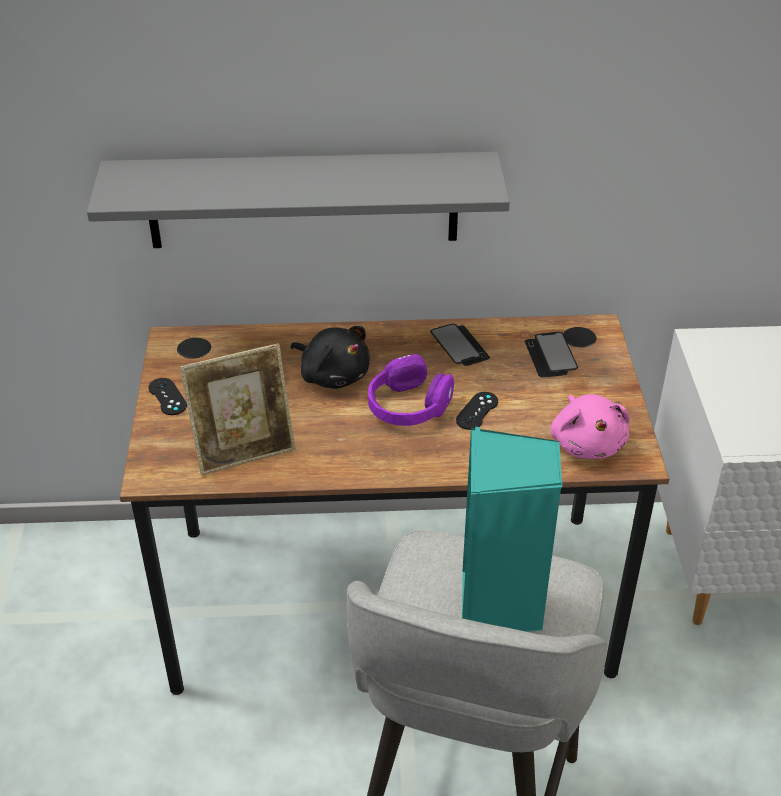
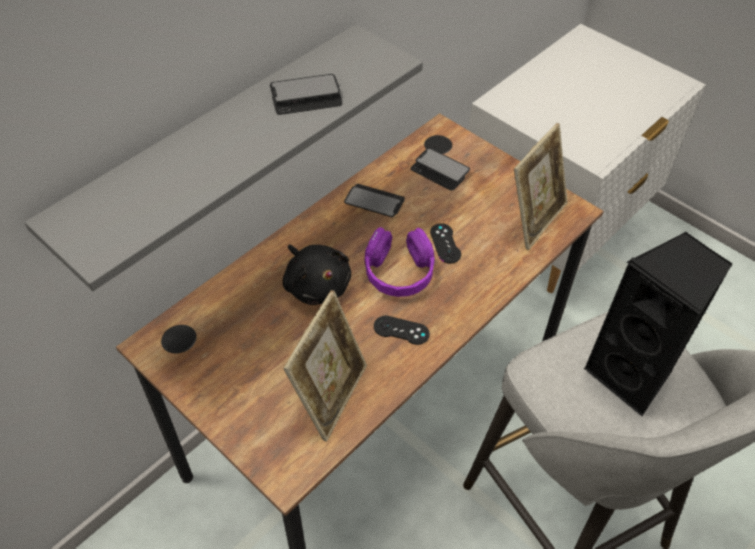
camera: 45 degrees left, 10 degrees up
black game controller [148,378,187,415] -> black game controller moved to [374,316,430,345]
black plush toy [291,326,370,389] -> black plush toy turned 60 degrees clockwise [283,244,351,305]
turquoise speaker [462,427,562,632] -> black speaker [584,232,733,416]
pink plush toy [551,394,630,459] -> picture frame [514,123,568,250]
none -> phone [270,74,343,115]

